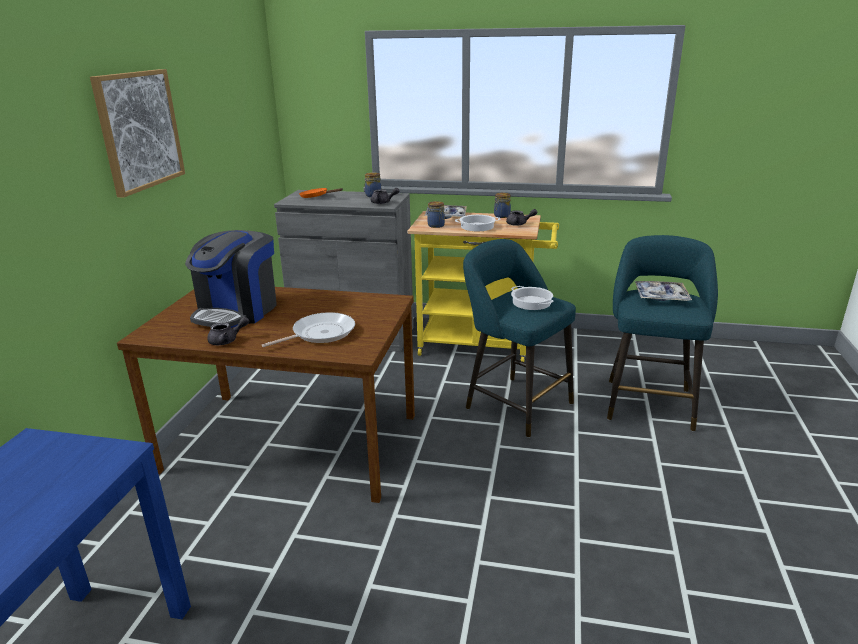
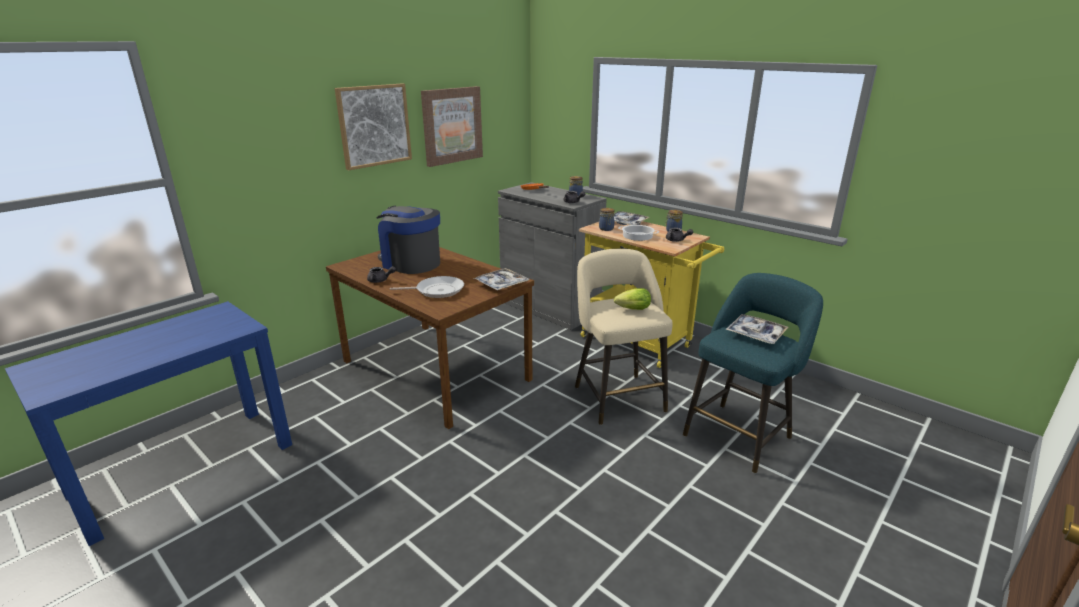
camera: 30 degrees right, 0 degrees up
coffee machine [185,230,277,328] -> coffee machine turned 75 degrees clockwise [376,206,440,274]
turquoise stool [463,239,576,438] -> beige stool [575,249,673,425]
cooking pot [511,286,554,310] -> lettuce [614,288,651,310]
none -> picture [421,86,483,167]
none -> tray [473,268,529,290]

